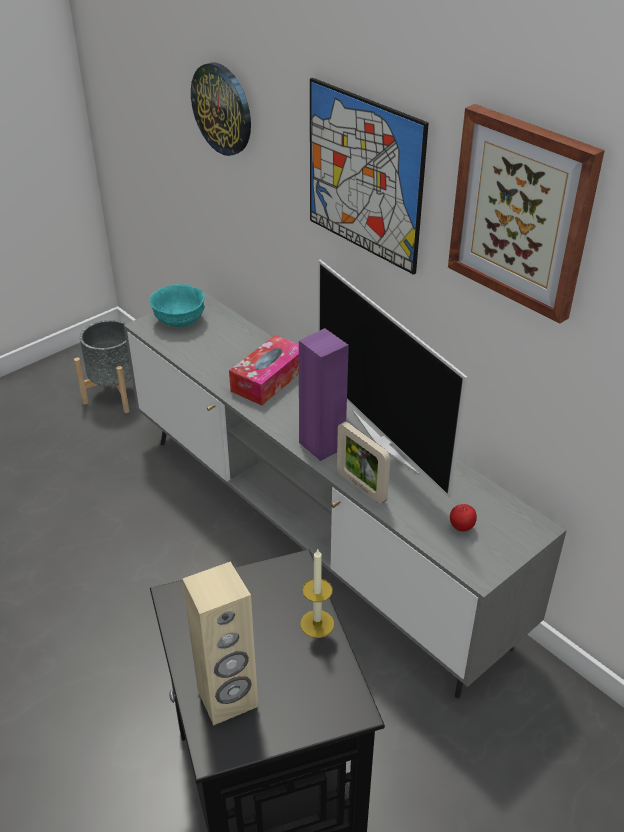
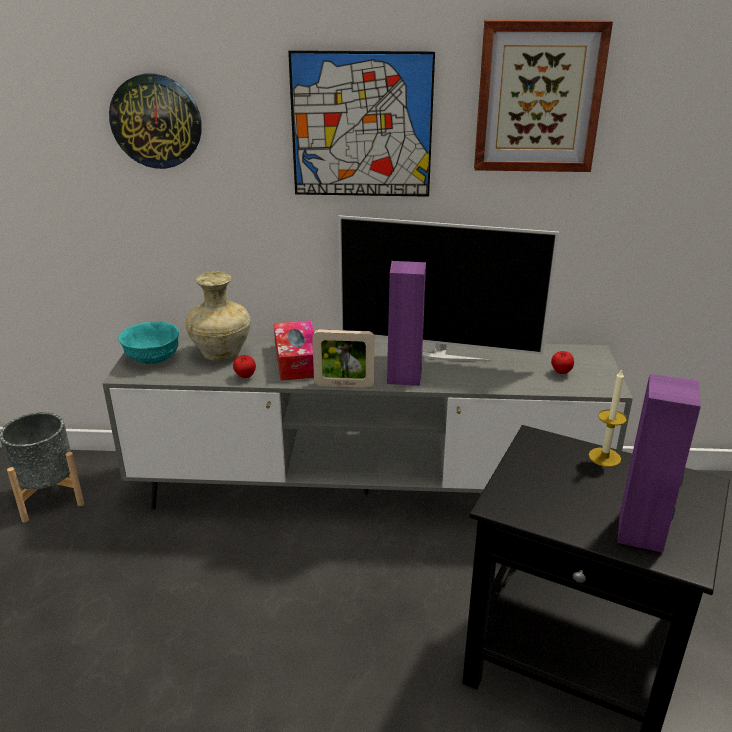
camera: 45 degrees left, 10 degrees down
beige speaker [183,562,258,726] -> purple speaker [617,374,701,553]
picture frame [337,422,390,504] -> picture frame moved to [312,330,375,388]
none -> beige vase [185,272,251,361]
none -> apple [233,355,256,378]

